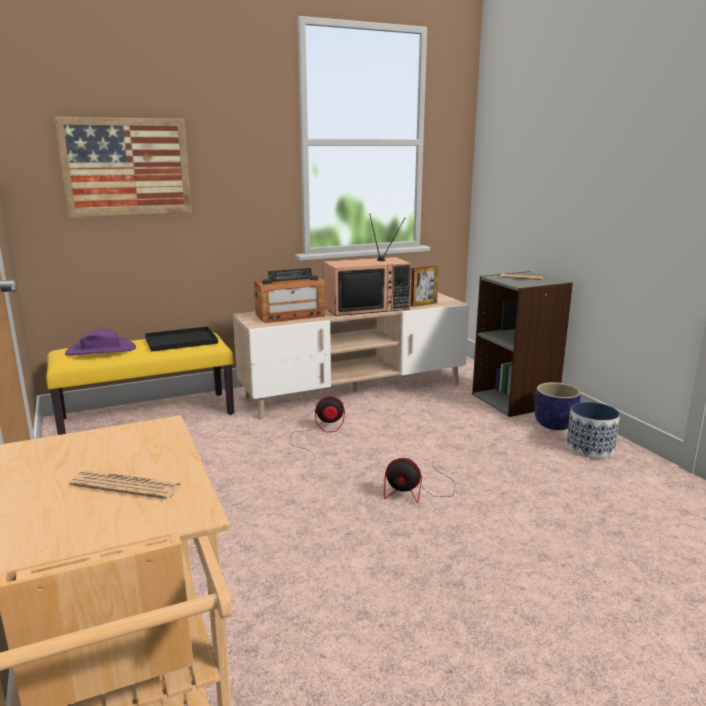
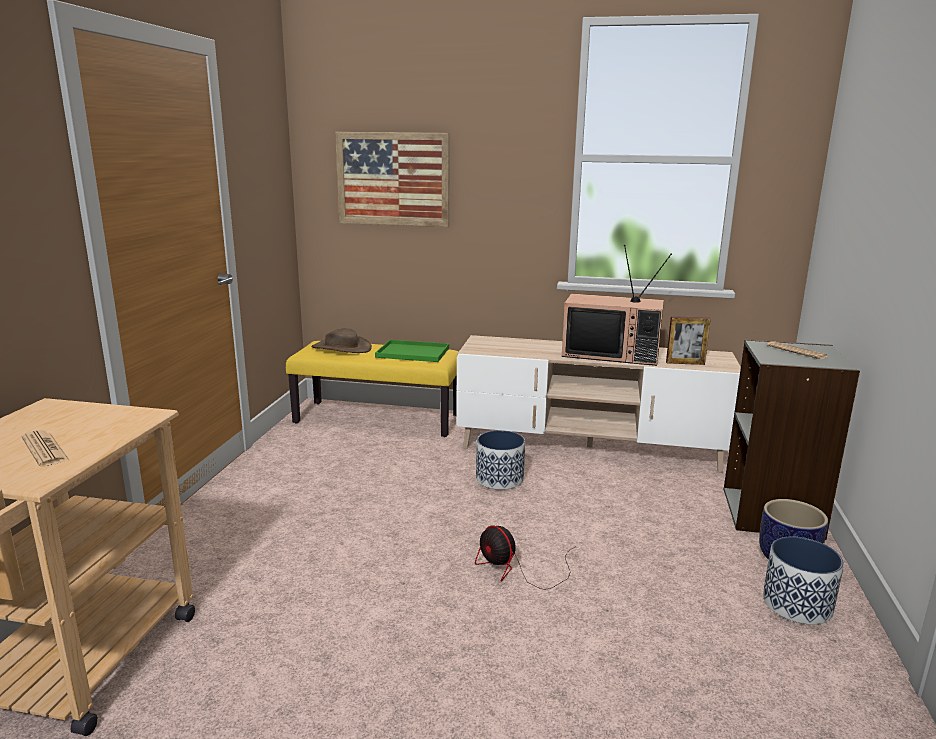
camera: 35 degrees right, 0 degrees up
purple hat [65,328,136,355] -> brown hat [311,328,372,353]
black tray [145,326,218,352] -> green tray [375,340,449,362]
radio [254,268,326,323] -> none
fan [290,396,345,455] -> planter [476,430,525,490]

